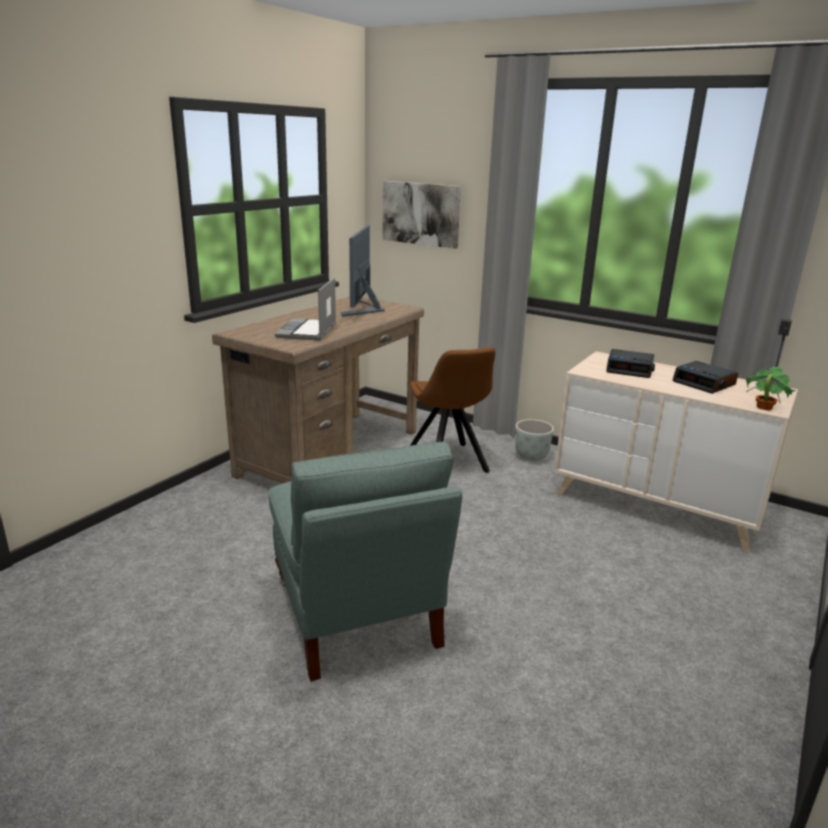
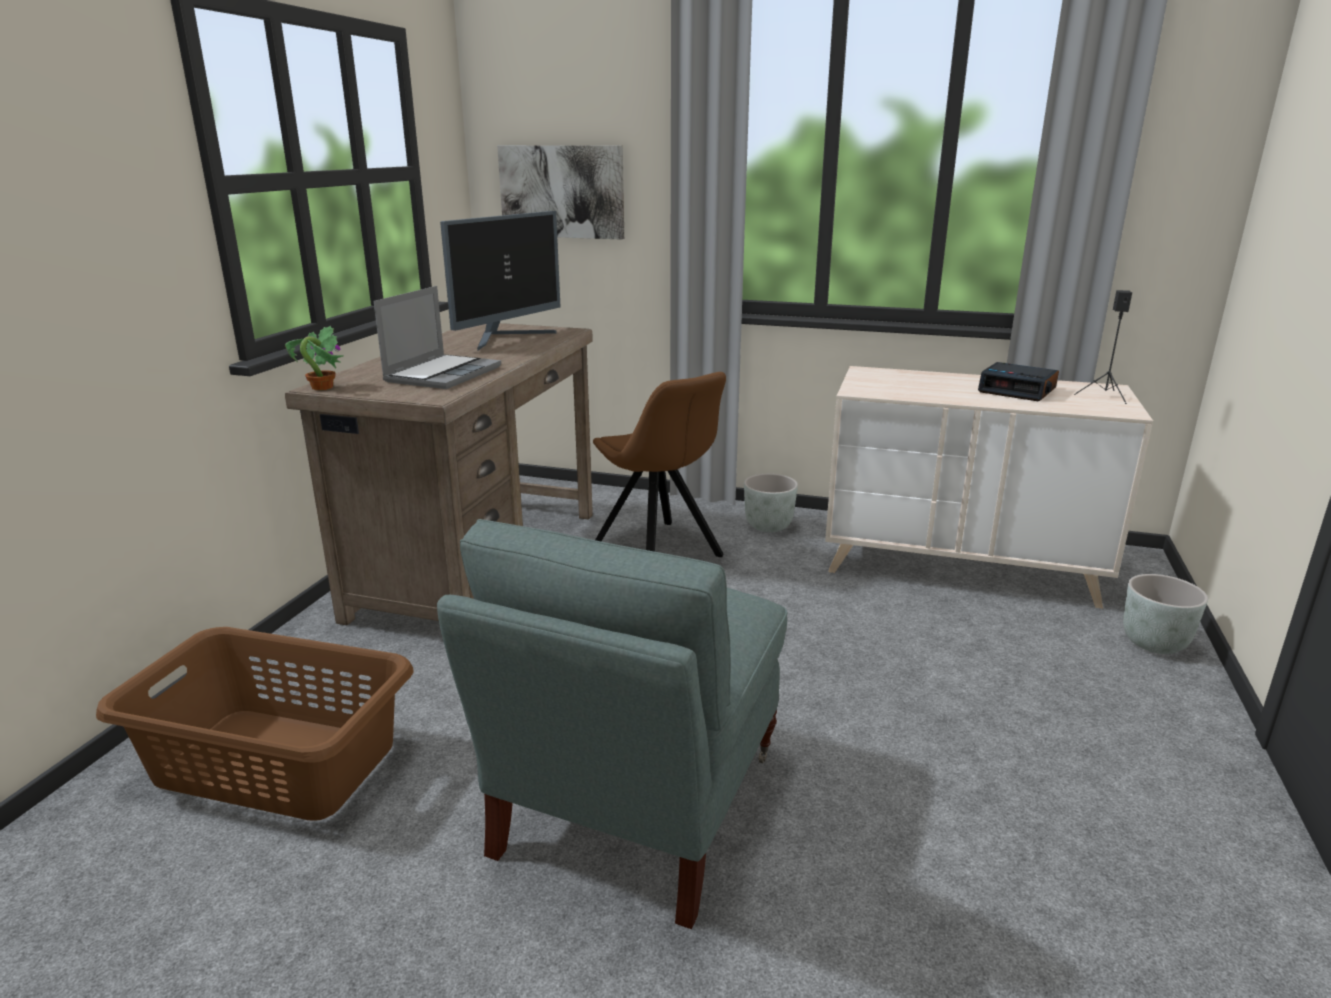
camera: 15 degrees left, 0 degrees up
grey armchair [269,442,462,681] -> grey armchair turned 60 degrees clockwise [437,519,788,929]
laptop [275,278,336,340] -> laptop turned 150 degrees counterclockwise [374,286,501,389]
monitor [341,225,385,317] -> monitor turned 135 degrees counterclockwise [440,211,561,351]
alarm clock [606,349,655,378] -> none
potted plant [746,366,796,410] -> potted plant moved to [285,326,344,390]
none -> brown laundry basket [96,627,414,821]
none -> grey planter [1123,574,1208,654]

